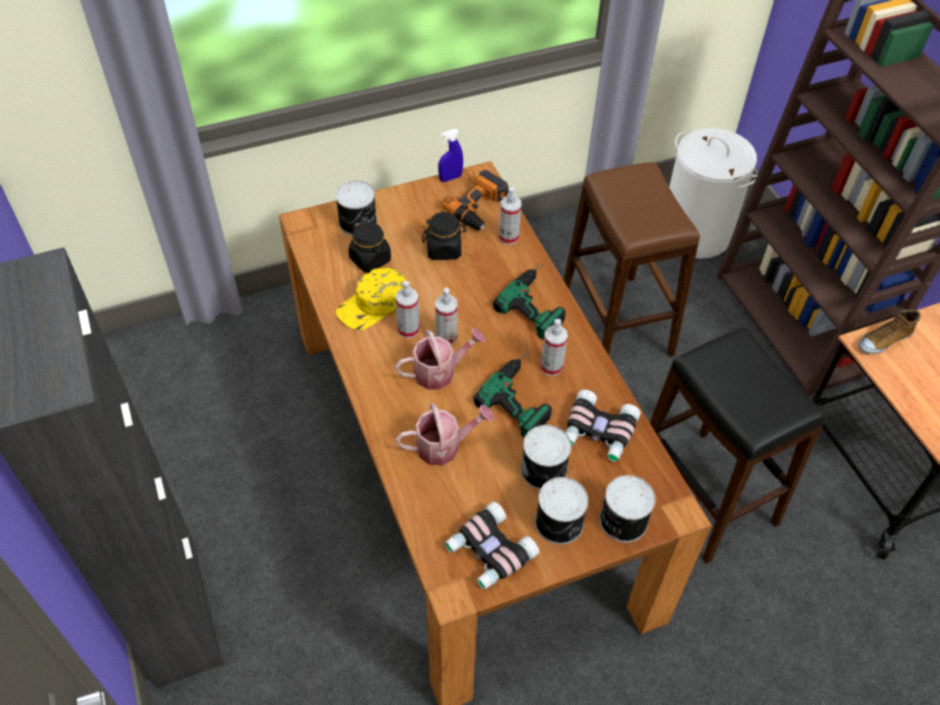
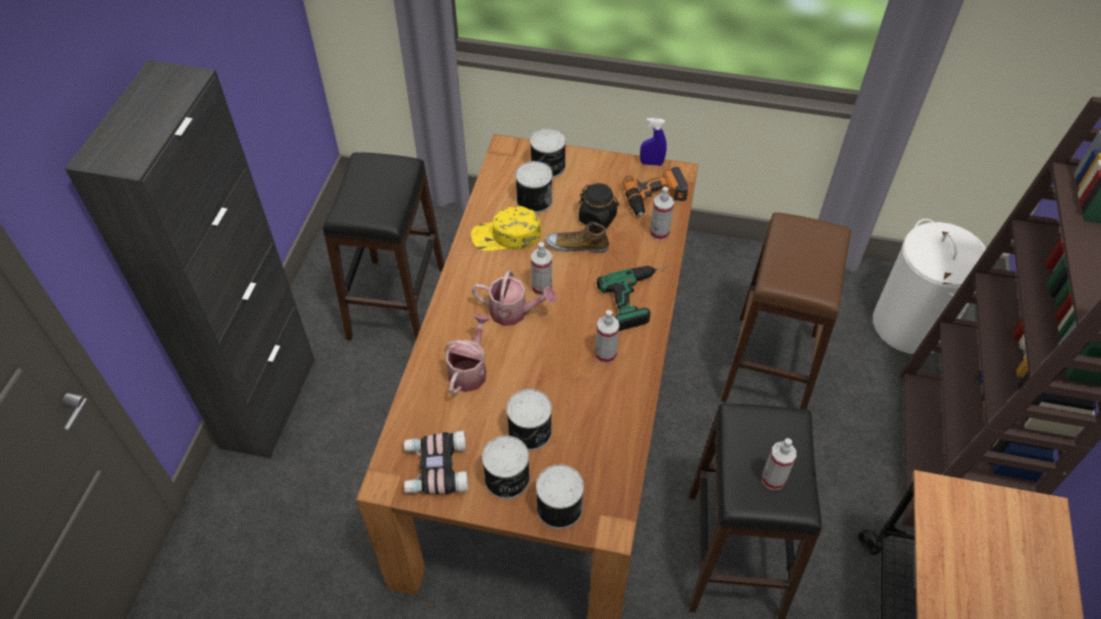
camera: 35 degrees right, 0 degrees up
black jar [348,221,391,273] -> can [515,161,553,213]
spray bottle [395,281,420,338] -> spray bottle moved to [762,438,796,490]
watering can [396,403,494,466] -> watering can turned 90 degrees counterclockwise [444,314,490,395]
power drill [474,351,552,438] -> none
binoculars [565,389,641,462] -> none
shoe [858,309,921,354] -> shoe moved to [546,222,609,253]
none -> black stool [323,152,445,342]

